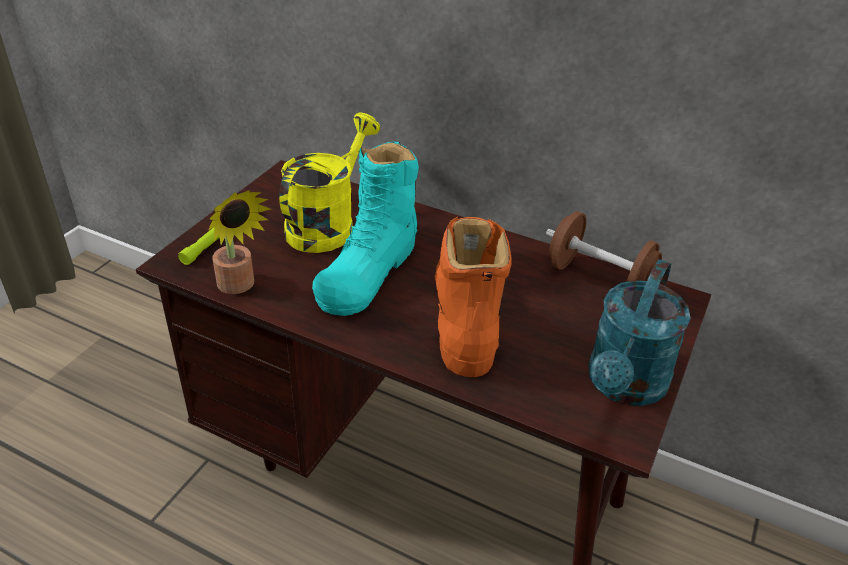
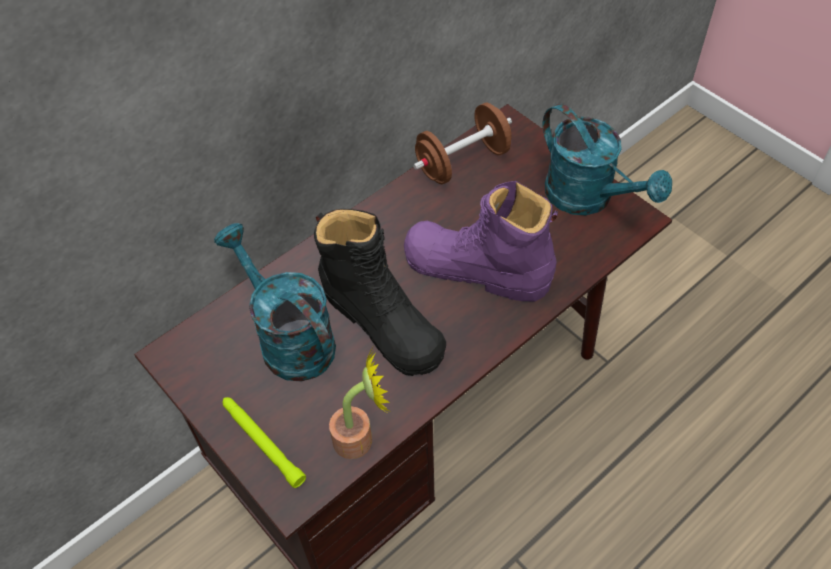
camera: 65 degrees left, 15 degrees up
yellow watering can [279,113,380,253] -> turquoise watering can [214,223,336,382]
turquoise boot [312,141,419,316] -> black boot [314,209,446,376]
orange boot [435,216,512,377] -> purple boot [404,181,558,302]

